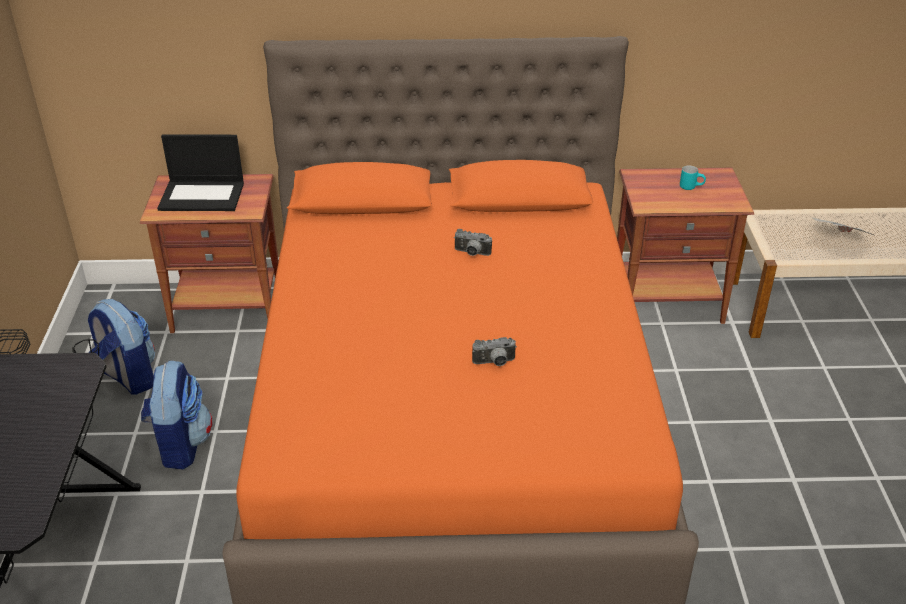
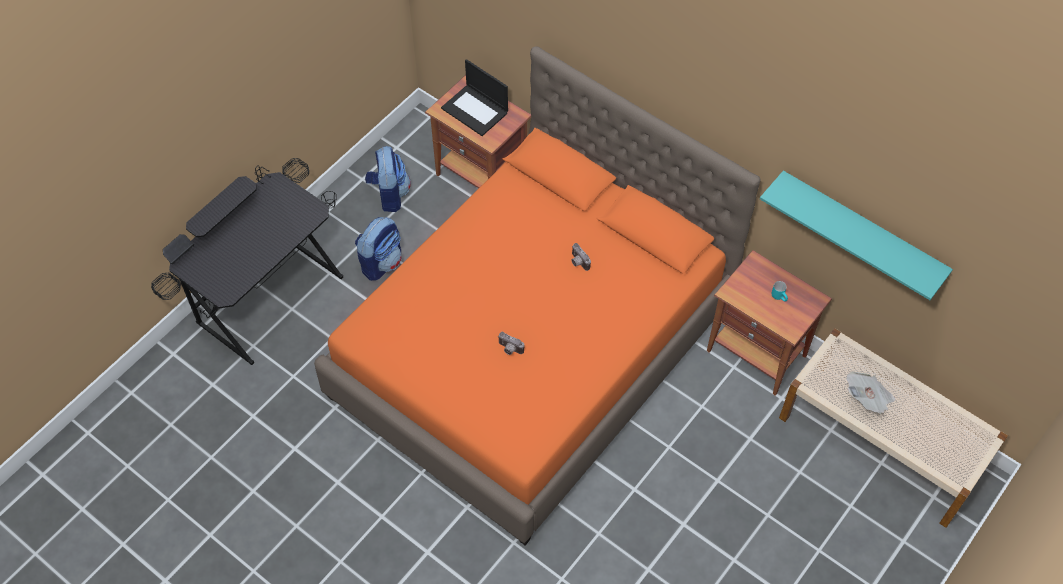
camera: 40 degrees right, 20 degrees up
none -> turquoise shelf [760,171,953,300]

